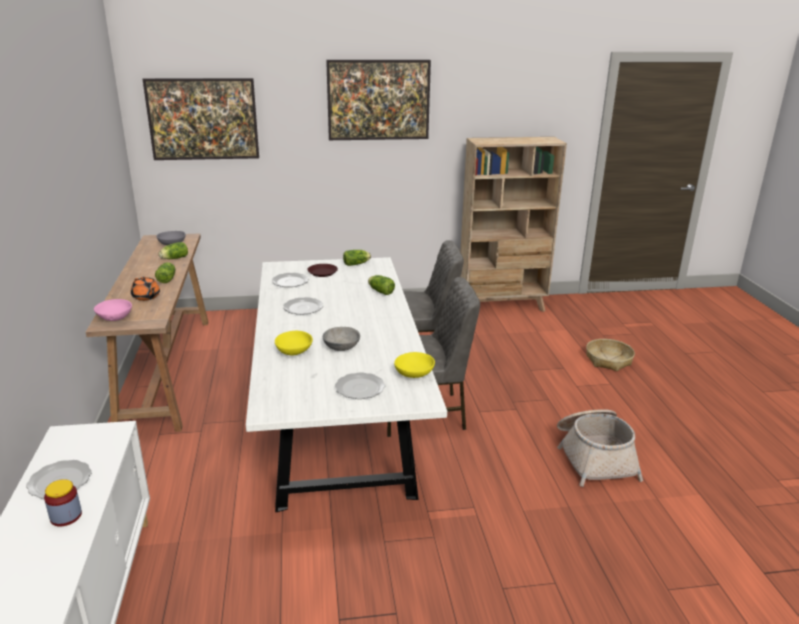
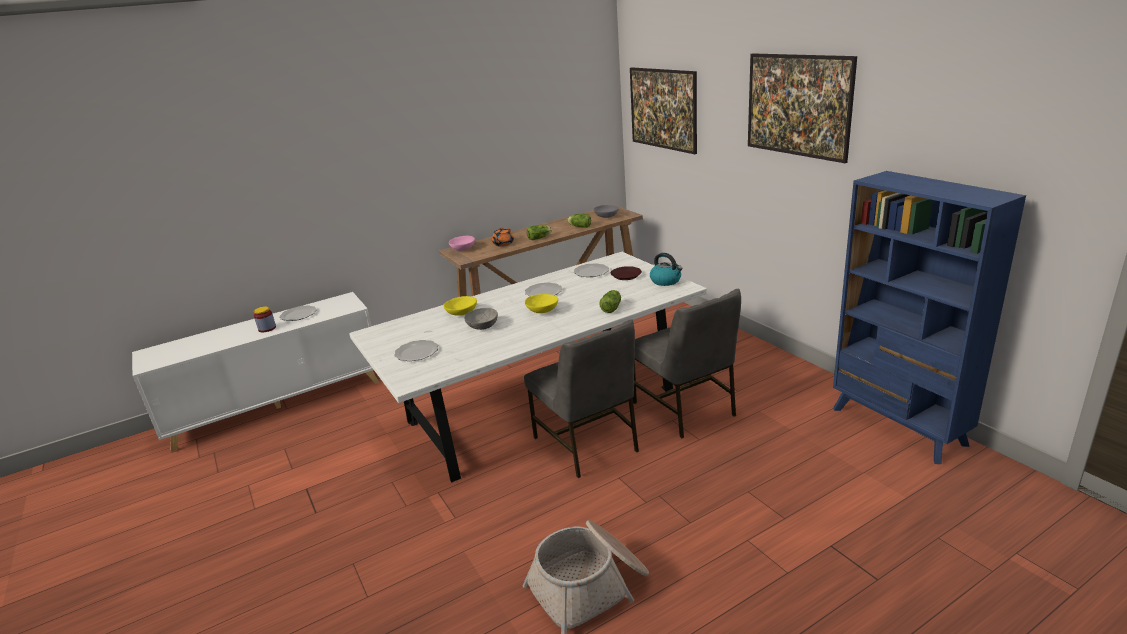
camera: 70 degrees right, 0 degrees up
lettuce [343,250,371,266] -> kettle [650,253,683,286]
yellow bowl [394,352,435,378] -> yellow bowl moved to [525,294,558,313]
beige bookcase [460,137,567,312] -> blue bookcase [833,171,1026,464]
basket [586,339,635,371] -> none

